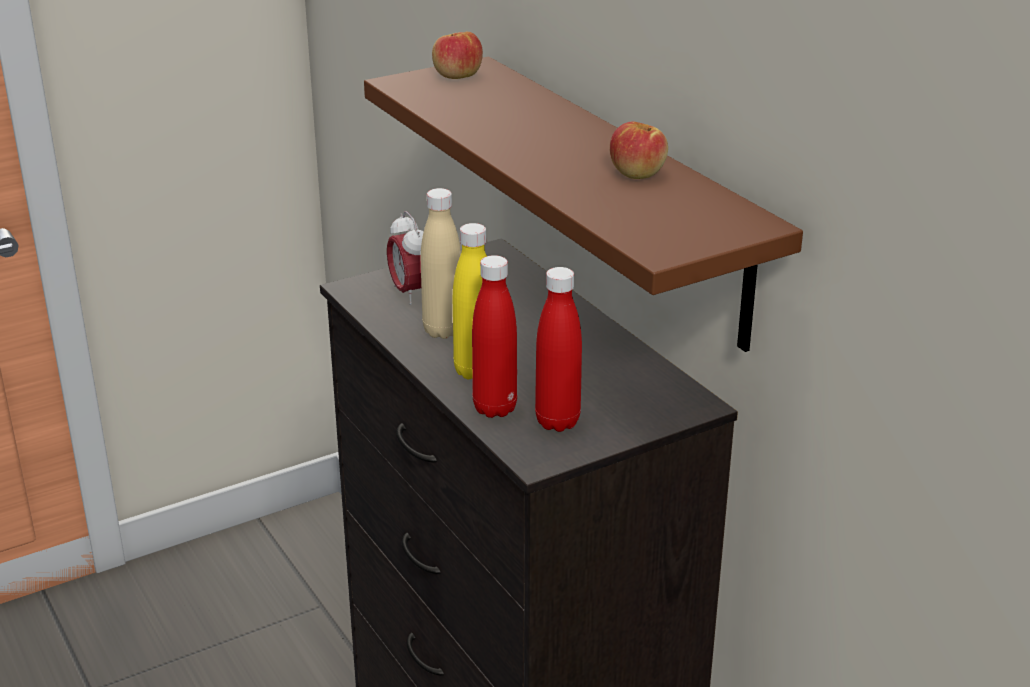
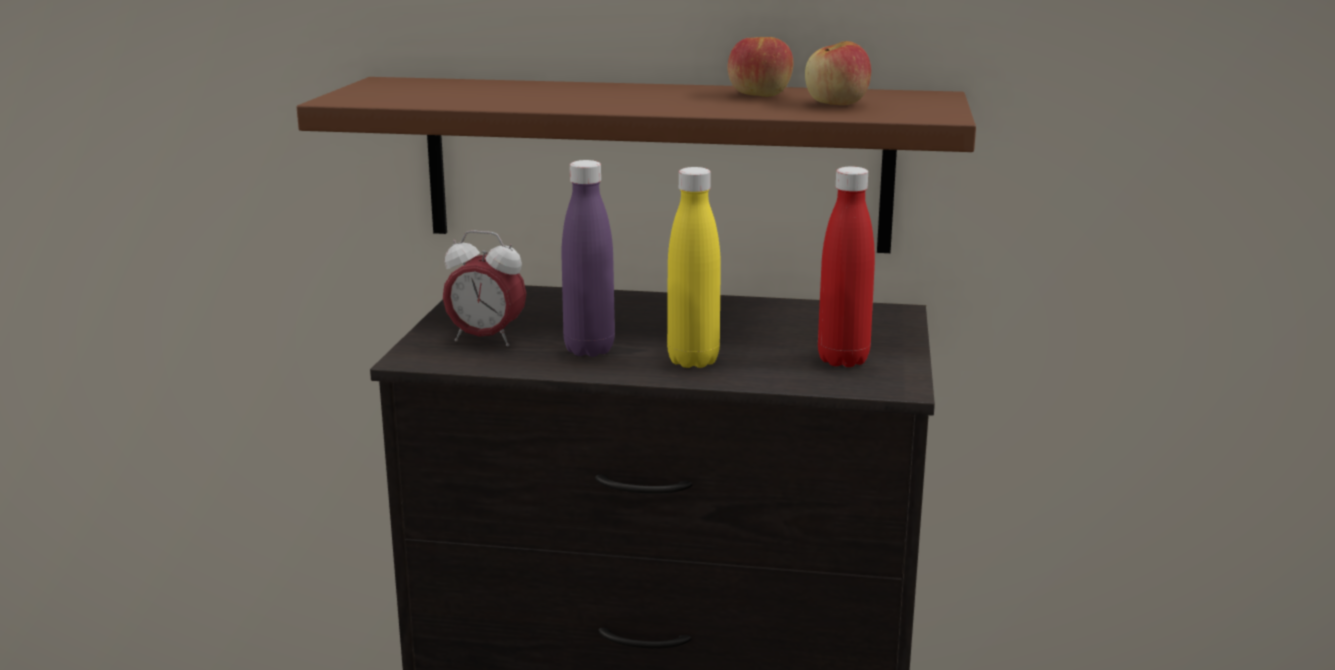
camera: 50 degrees left, 10 degrees down
beige bottle [421,188,461,339] -> purple bottle [562,160,615,357]
apple [432,32,483,79] -> apple moved to [805,41,871,105]
red bottle [472,255,517,418] -> none

